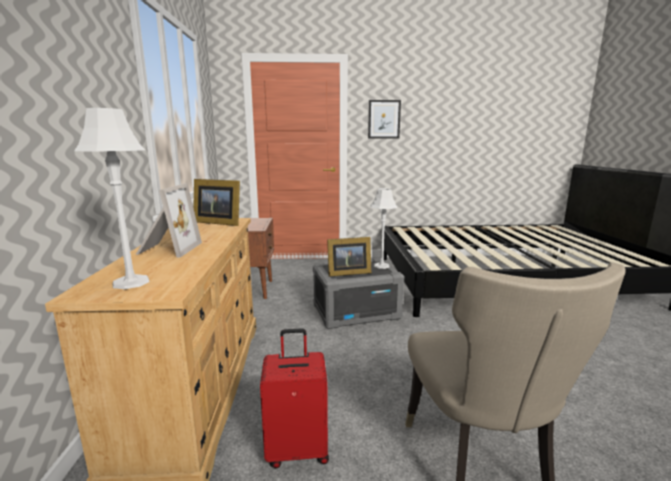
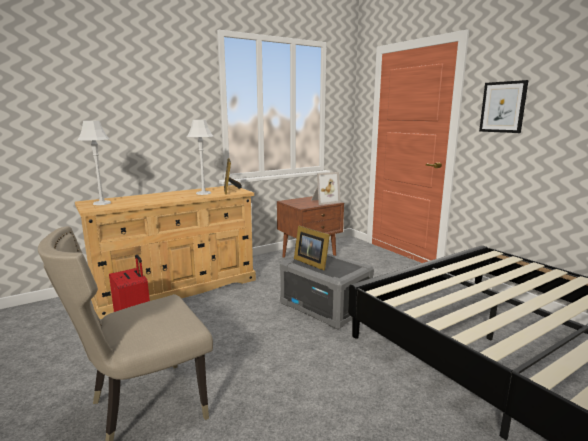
camera: 60 degrees right, 0 degrees up
picture frame [136,183,202,258] -> picture frame moved to [311,172,340,205]
grey table lamp [370,188,398,269] -> grey table lamp moved to [187,120,213,195]

